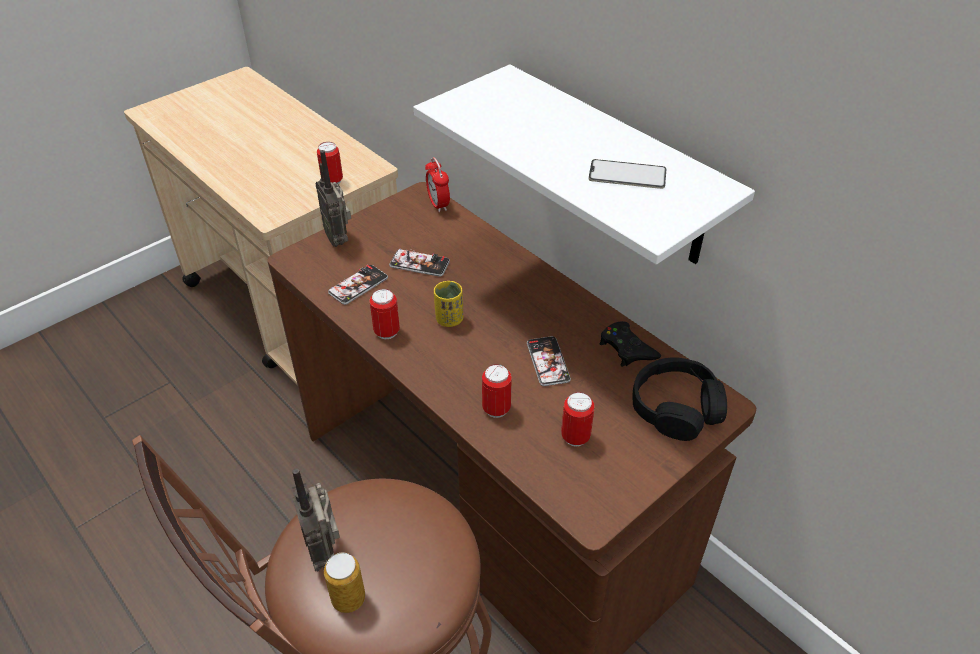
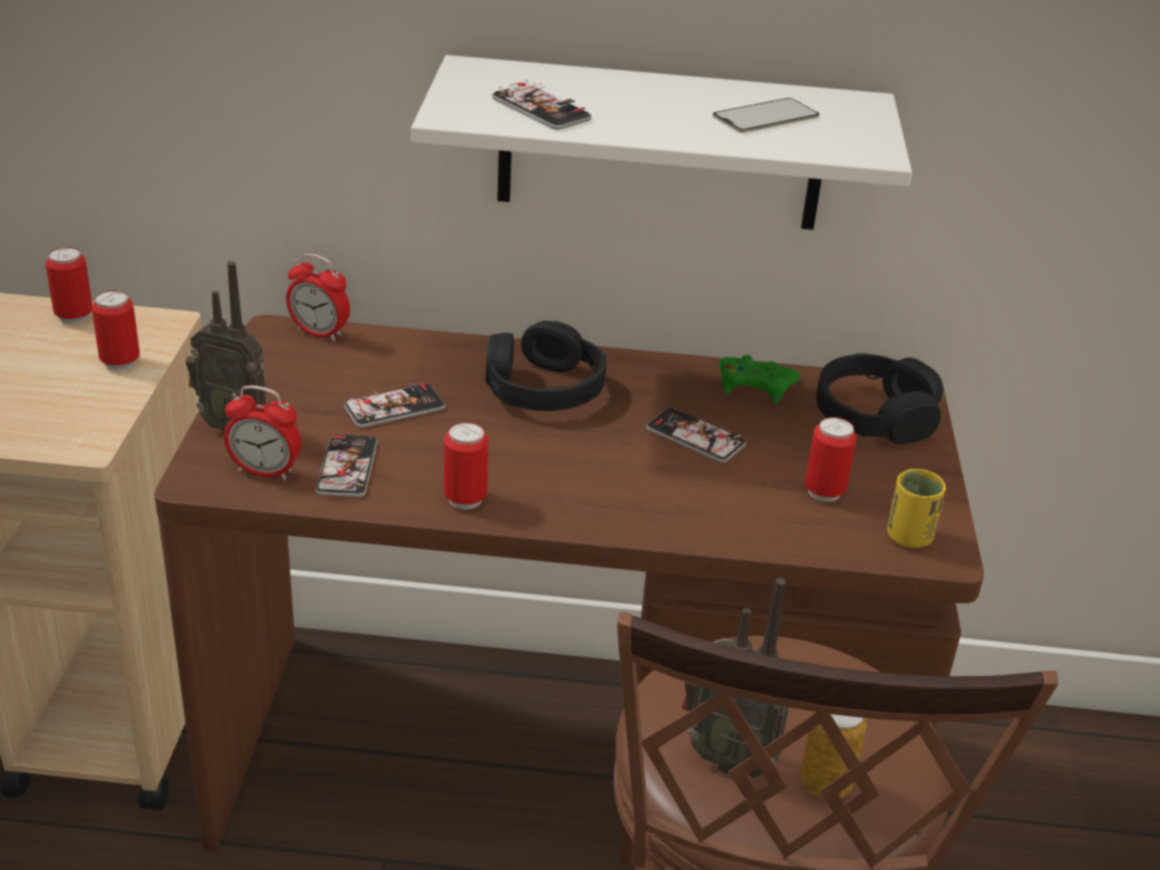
camera: 45 degrees left, 10 degrees down
yellow cup [434,281,463,327] -> yellow cup moved to [887,469,946,548]
can [482,364,512,418] -> can moved to [45,247,92,324]
black game controller [600,321,661,367] -> green game controller [719,355,801,404]
none -> alarm clock [224,385,301,480]
none -> black headphones [486,321,606,411]
none -> phone [492,80,592,130]

